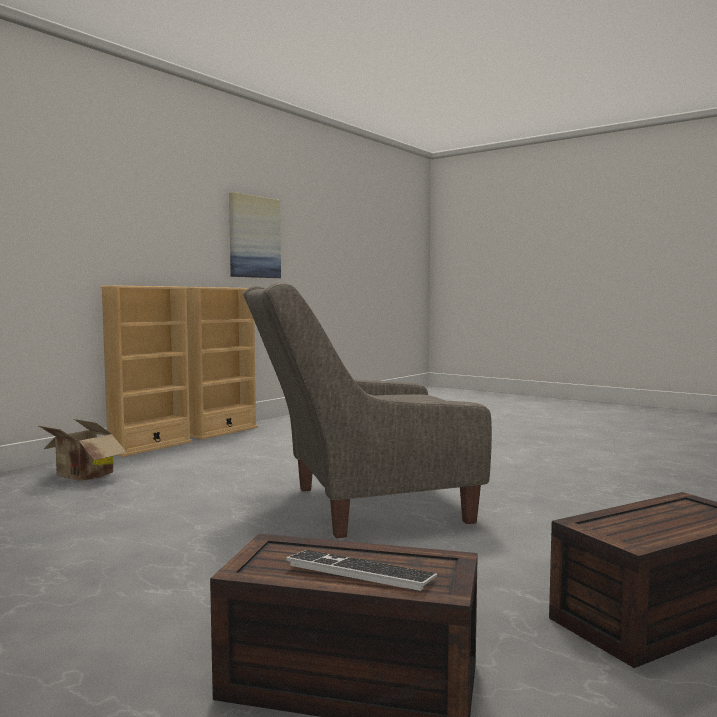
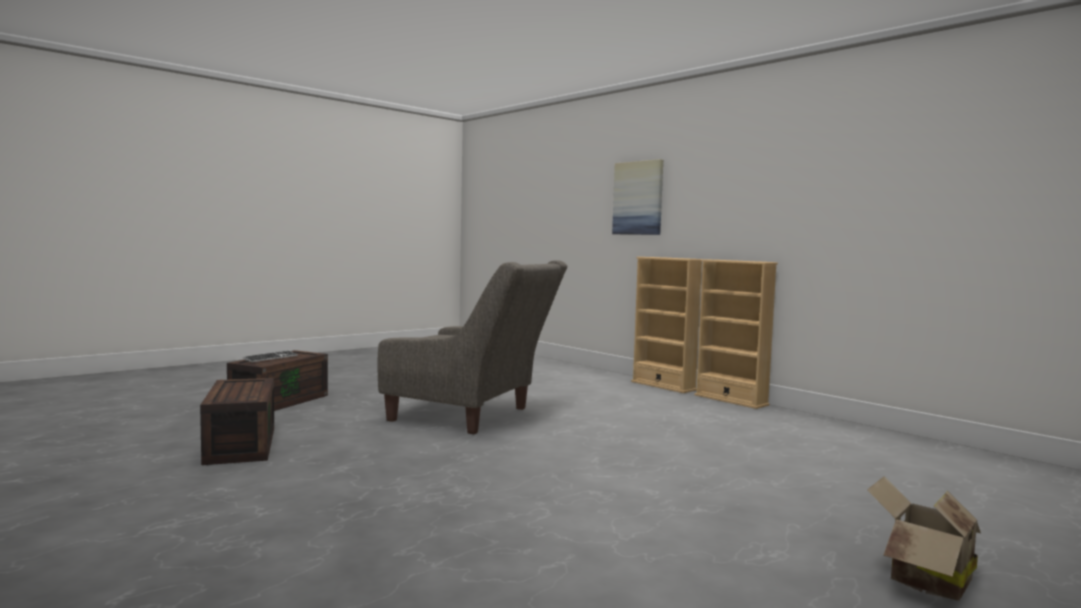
camera: 100 degrees right, 0 degrees up
cardboard box [37,419,127,481] -> cardboard box moved to [867,477,981,601]
picture [229,192,281,278] -> picture moved to [612,159,663,235]
grey armchair [243,283,492,538] -> grey armchair turned 120 degrees clockwise [378,260,567,434]

